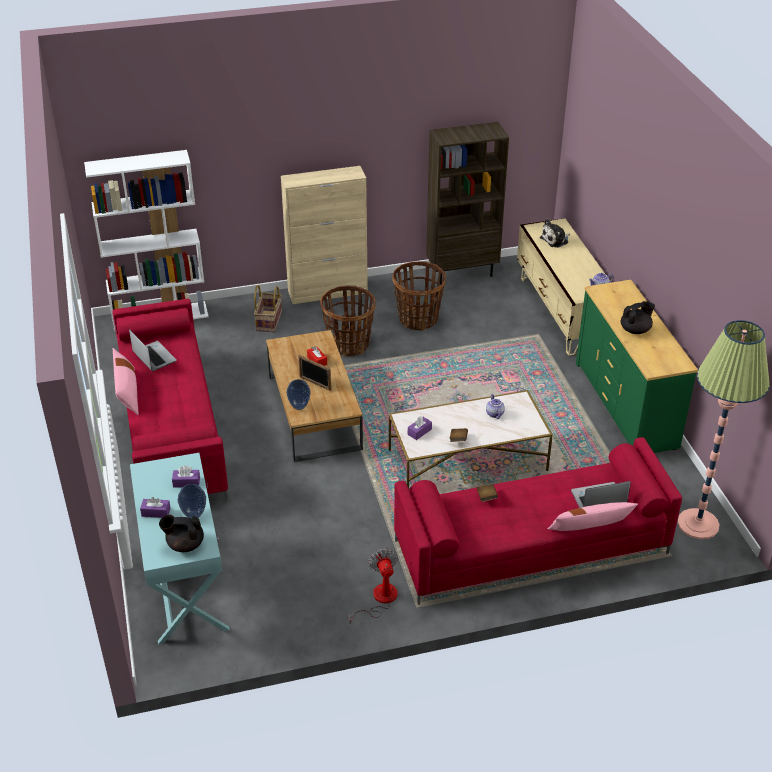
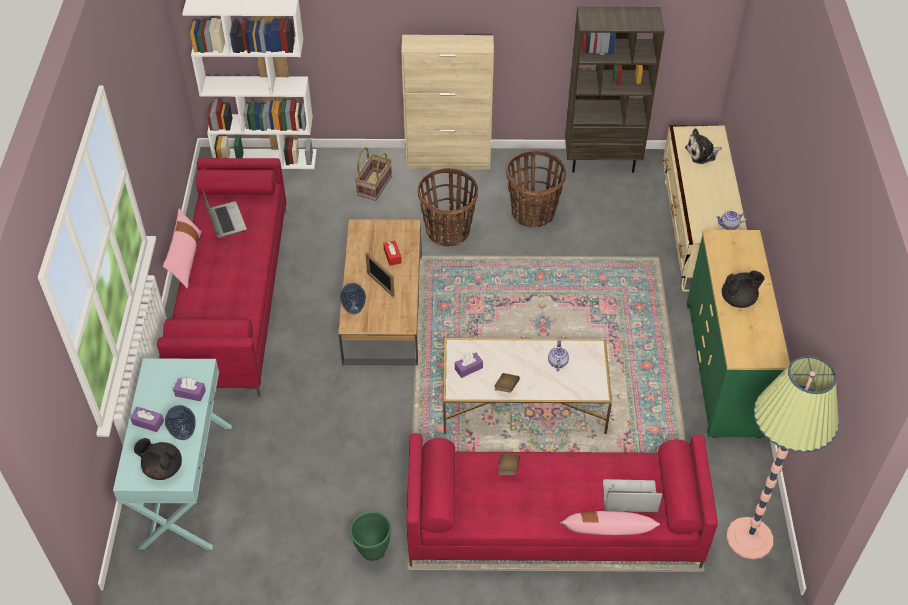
camera: 15 degrees right, 10 degrees up
fan [348,548,398,624] -> green planter [350,511,391,561]

